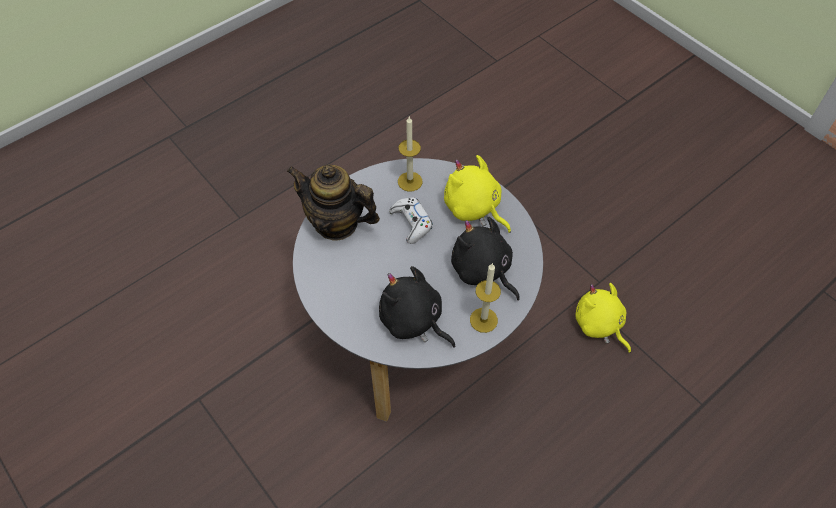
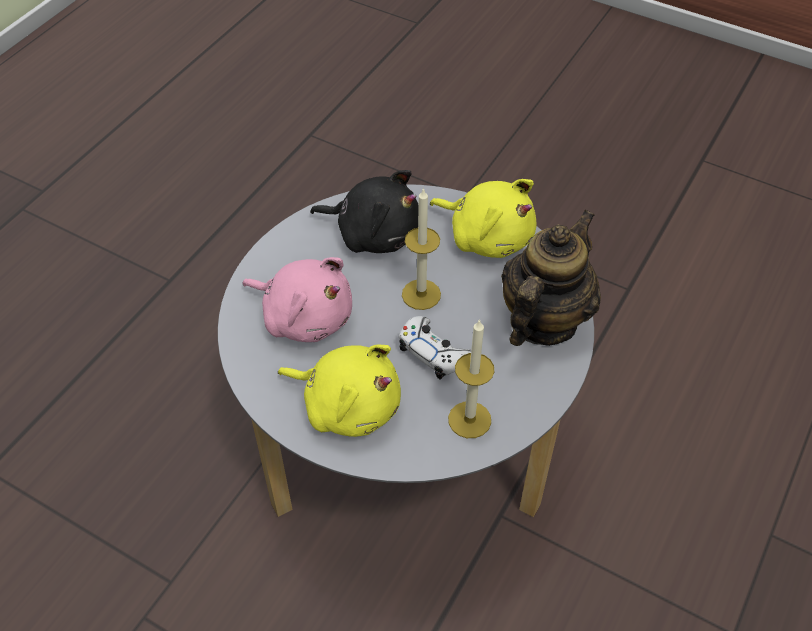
camera: 160 degrees right, 5 degrees down
teapot [287,165,380,241] -> teapot turned 60 degrees counterclockwise [501,210,601,346]
black plush toy [451,217,520,300] -> pink plush toy [242,257,352,342]
candle [470,263,501,333] -> candle moved to [402,188,441,310]
yellow plush toy [575,283,631,353] -> yellow plush toy moved to [430,179,536,258]

